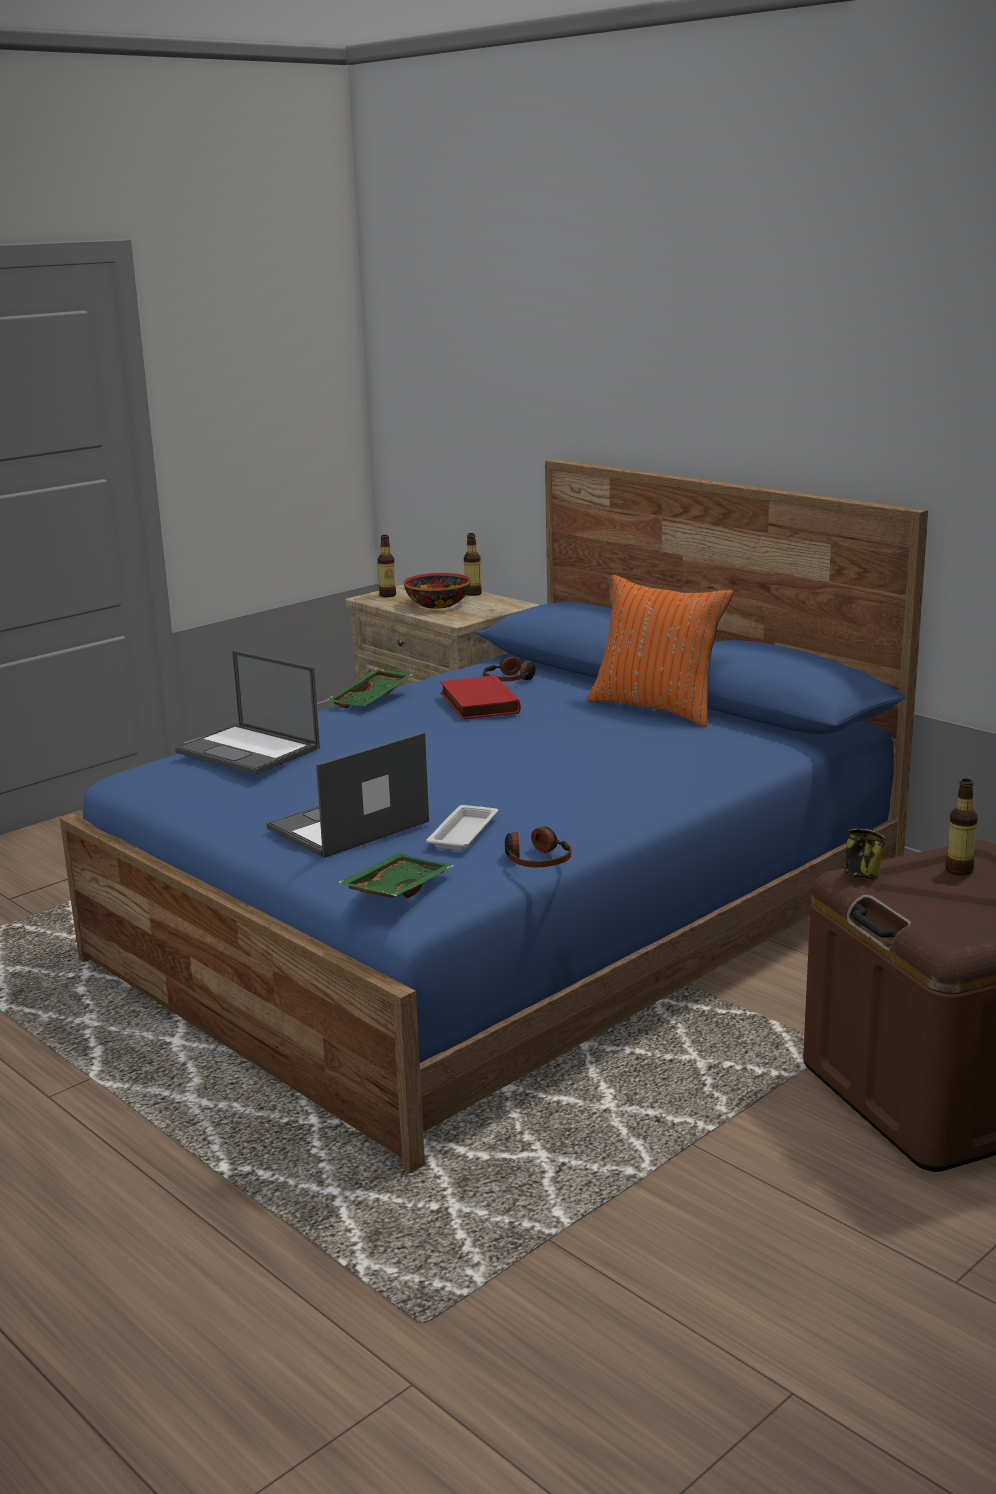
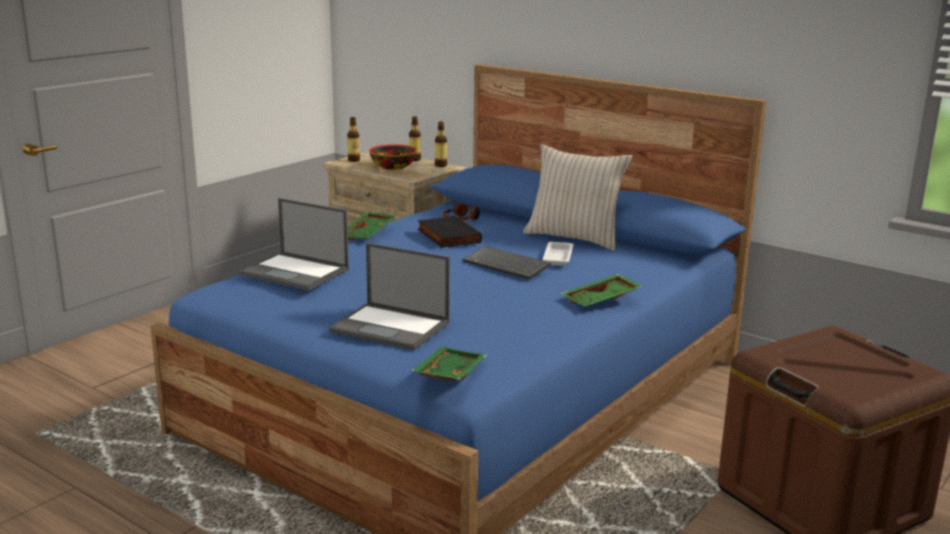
camera: 10 degrees left, 0 degrees up
laptop [267,732,429,858] -> laptop turned 105 degrees counterclockwise [329,243,450,350]
white tray [426,805,498,851] -> white tray moved to [542,242,574,266]
red book [440,674,521,719] -> black book [418,215,482,248]
headphones [505,826,571,867] -> none
orange pillow [587,575,733,727] -> beige pillow [523,144,633,251]
mug [845,828,886,880] -> none
bottle [946,779,978,876] -> bottle moved to [435,122,447,167]
none -> keyboard [463,246,551,280]
none -> green tray [561,274,642,306]

